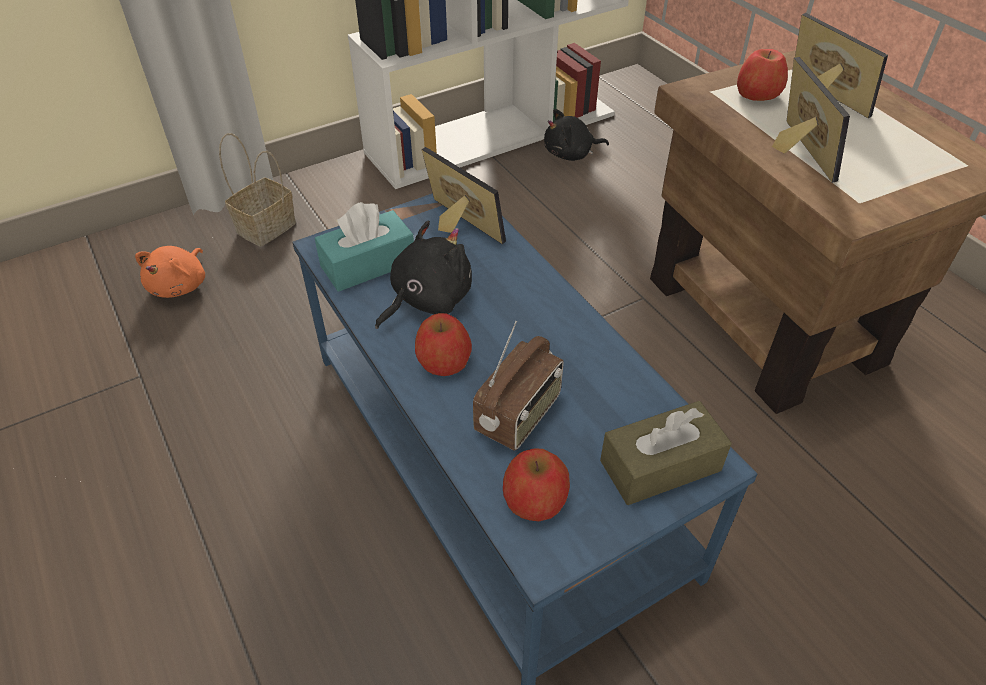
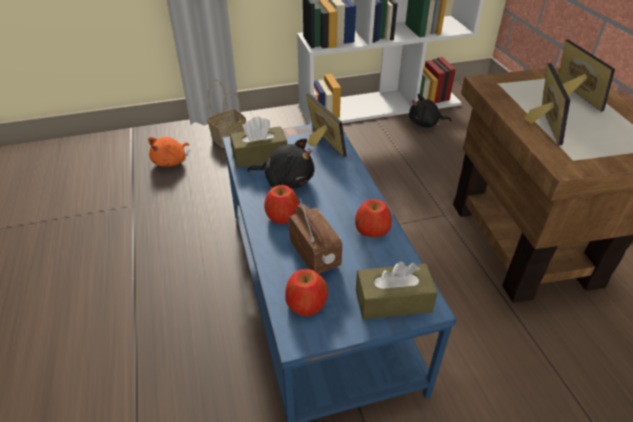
camera: 15 degrees right, 5 degrees down
turquoise tissue box [315,202,414,292] -> brown tissue box [230,116,287,168]
black plush toy [375,221,472,329] -> black plush toy turned 45 degrees clockwise [247,138,315,189]
radio [473,321,563,451] -> radio turned 75 degrees counterclockwise [289,198,342,274]
apple [737,49,788,101] -> apple moved to [355,199,392,237]

